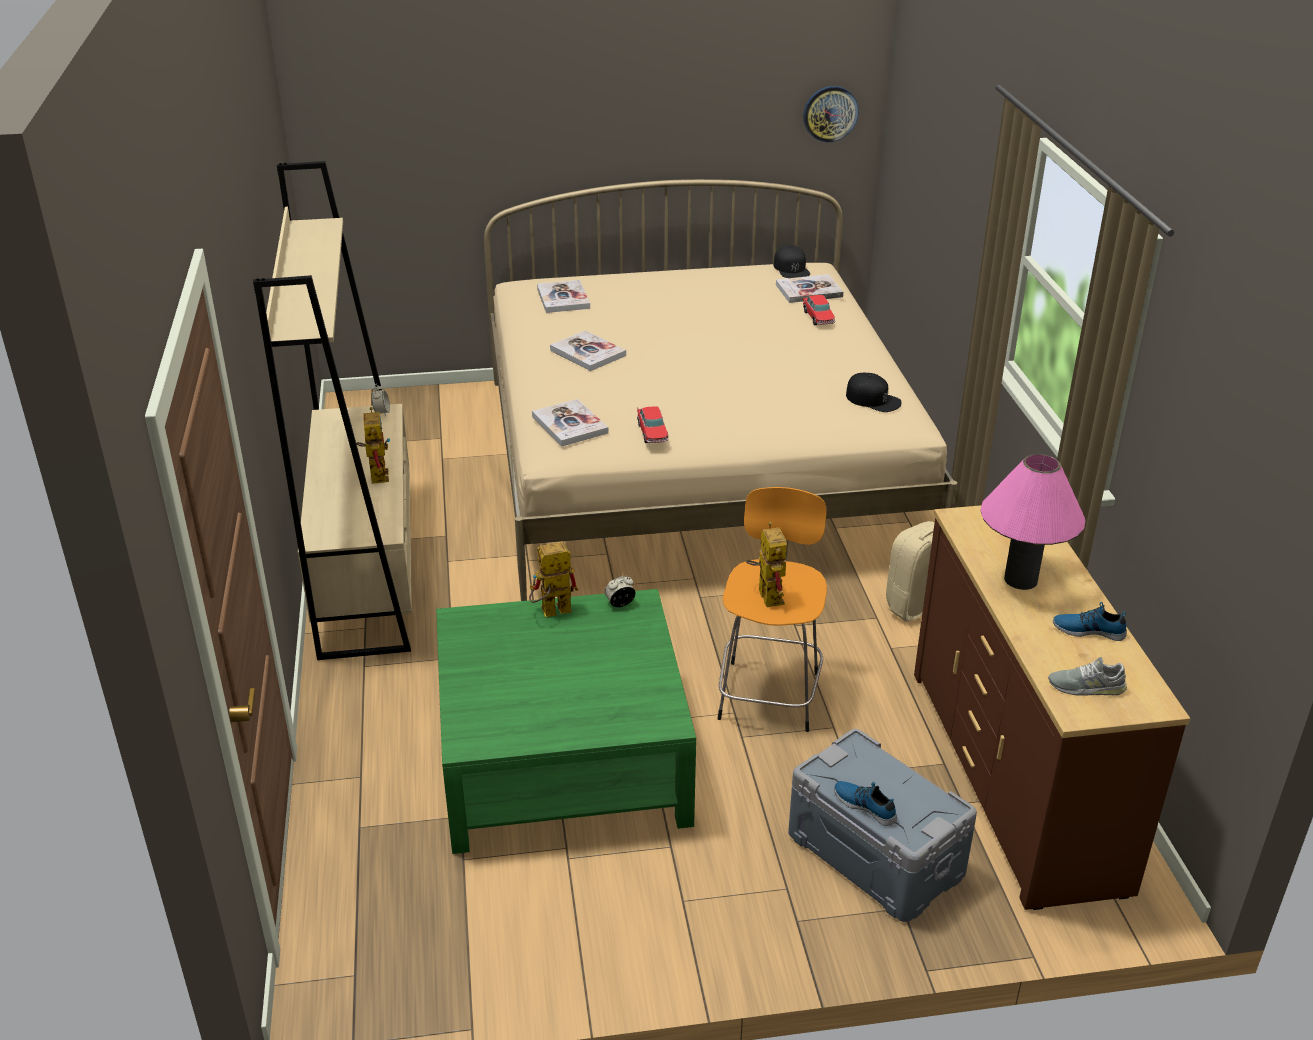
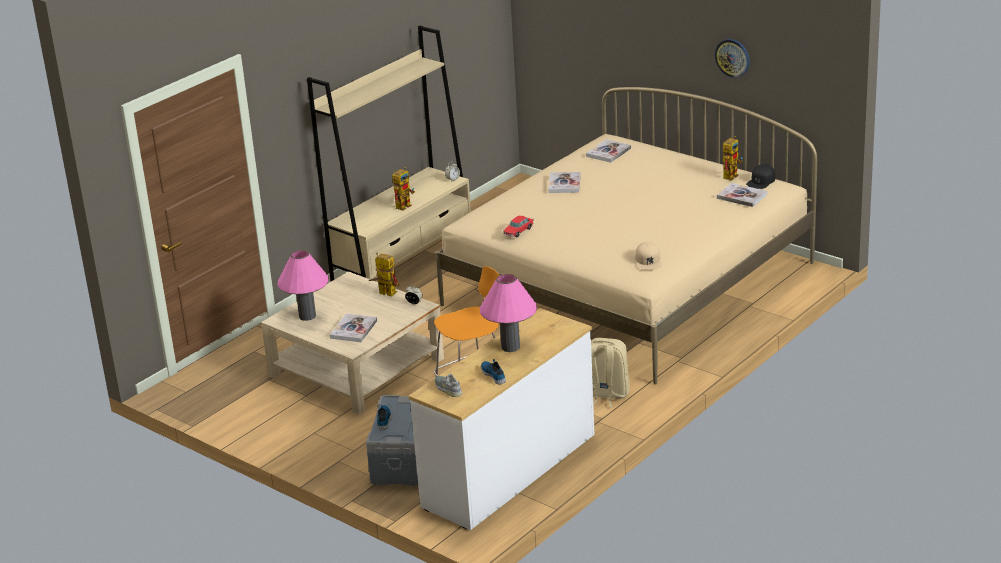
camera: 50 degrees right, 5 degrees down
green coffee table [436,589,696,854] -> beige coffee table [261,271,444,415]
book [532,399,609,446] -> book moved to [330,314,377,342]
toy robot [745,522,787,607] -> toy robot moved to [723,136,743,181]
wall clock [803,86,859,142] -> wall clock moved to [715,39,750,78]
toy car [803,295,835,325] -> none
black cap [846,373,902,412] -> beige cap [635,242,662,270]
brown dresser [914,505,1190,910] -> white dresser [409,308,594,530]
none -> pink table lamp [277,250,329,321]

